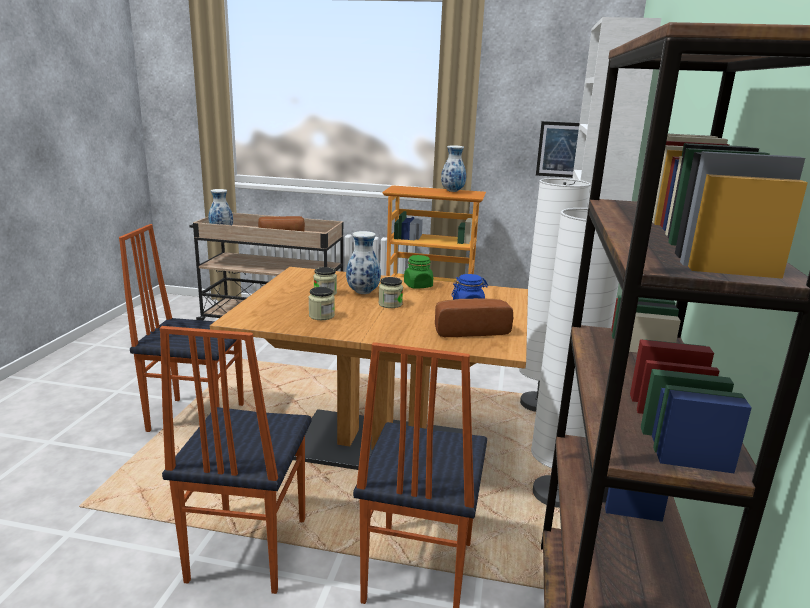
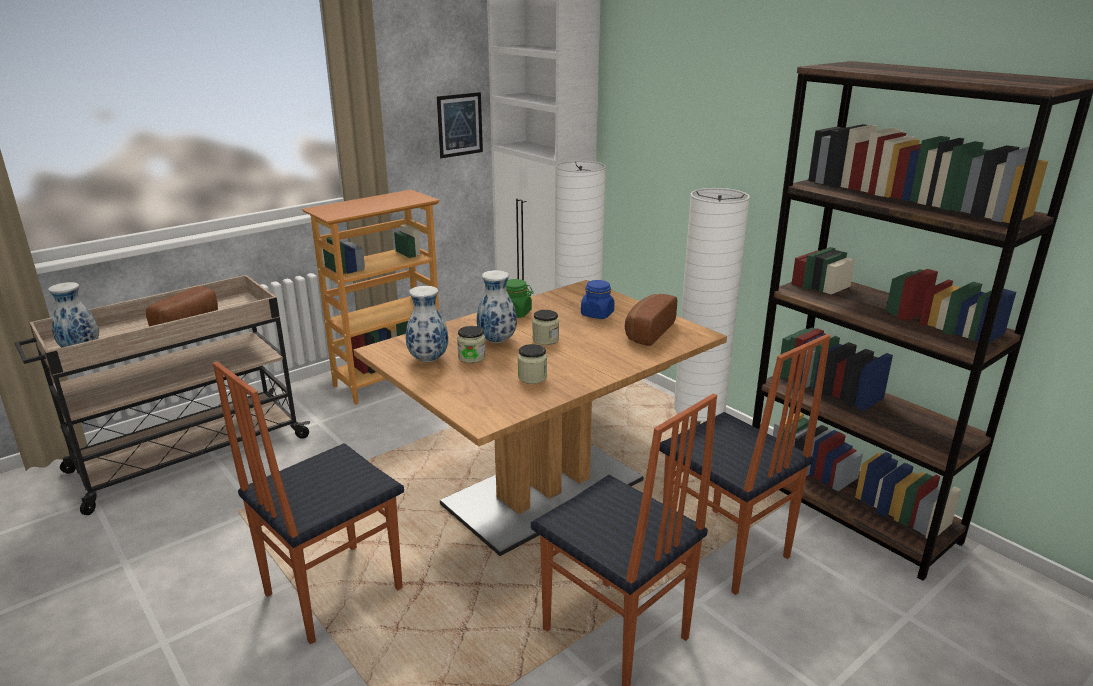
camera: 50 degrees left, 5 degrees up
vase [441,145,466,192] -> vase moved to [406,286,448,362]

